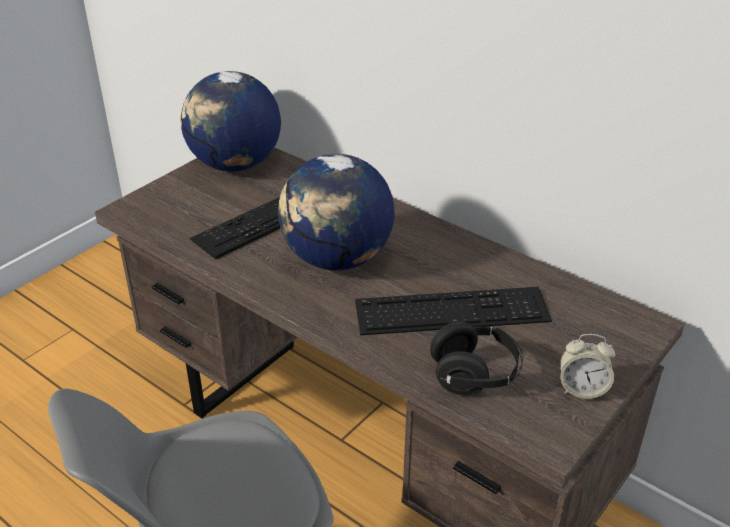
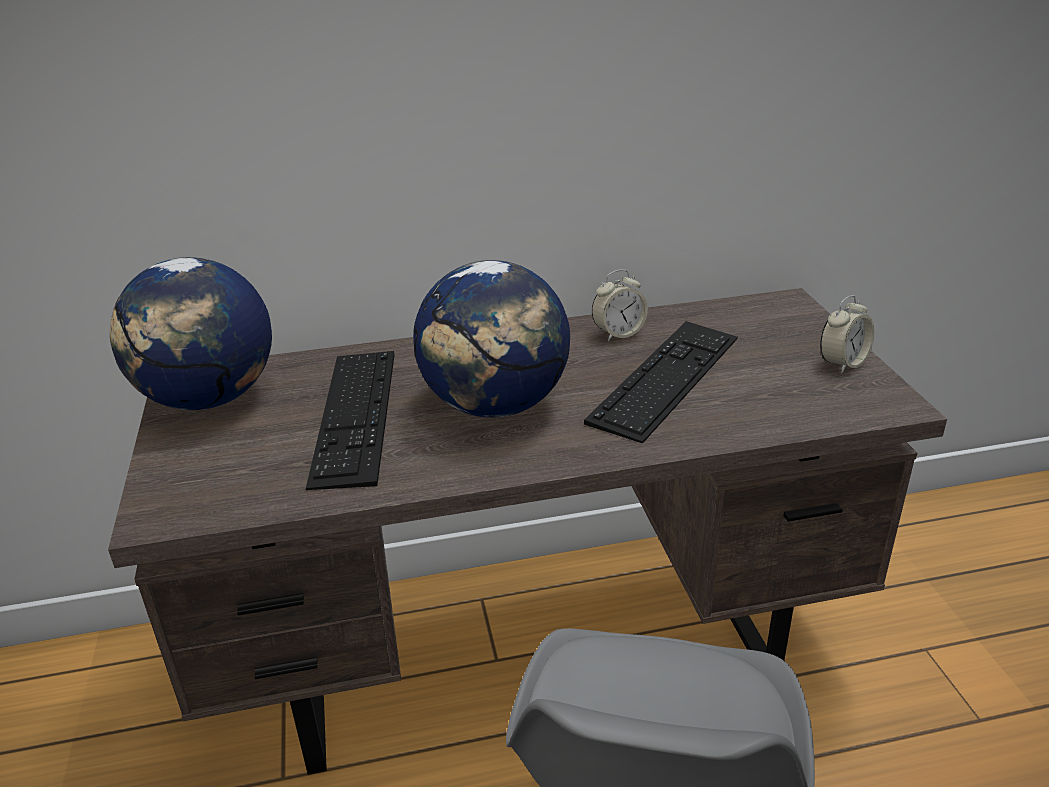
camera: 50 degrees left, 5 degrees down
black headphones [430,321,523,395] -> none
none -> alarm clock [592,270,648,342]

